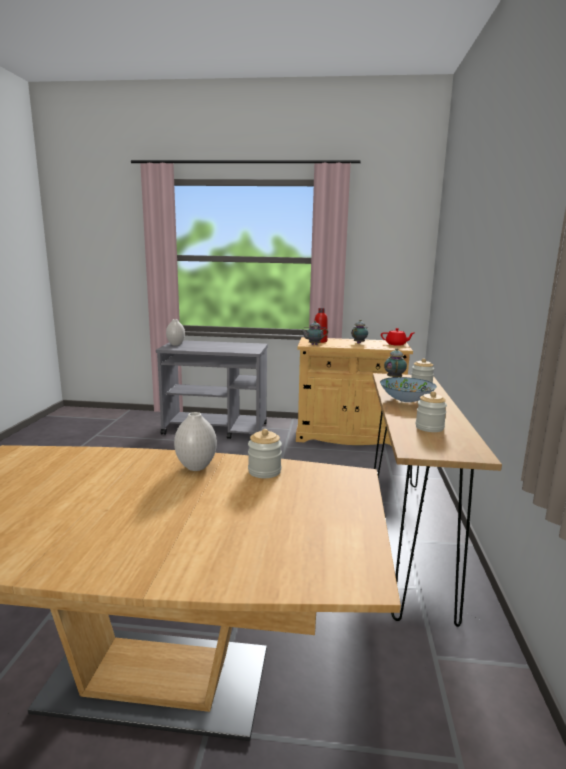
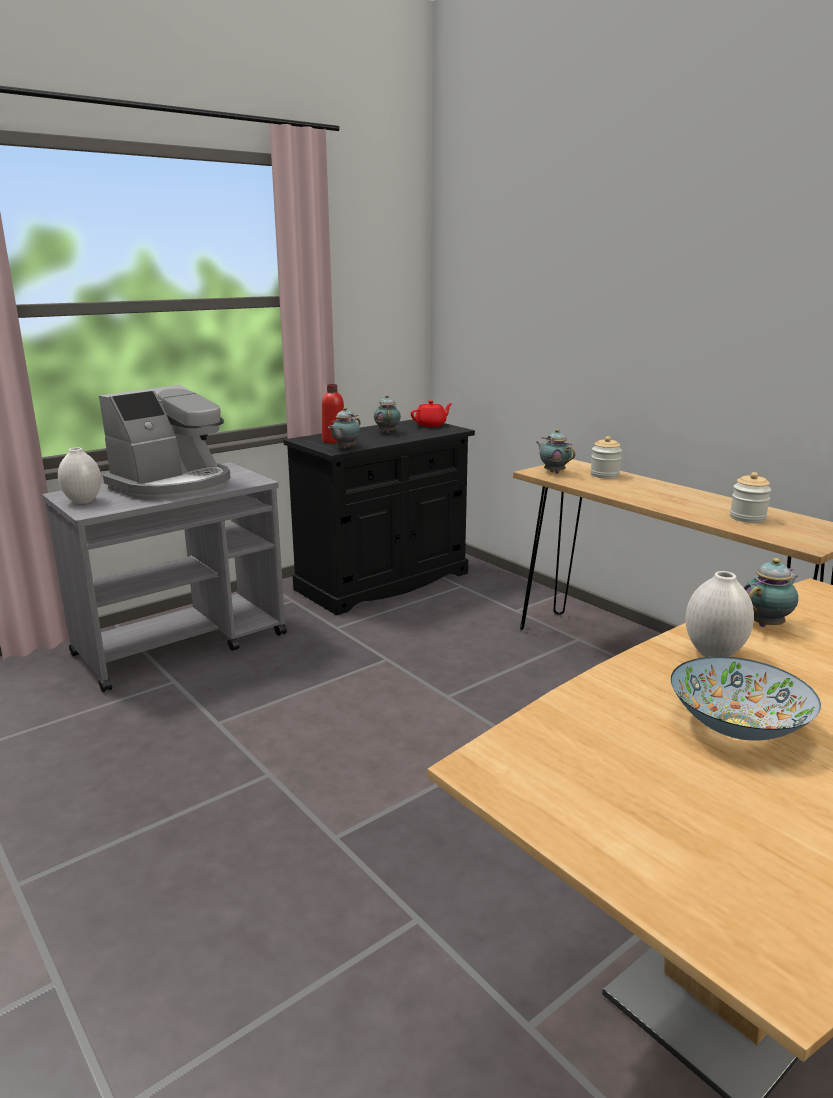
camera: 45 degrees left, 5 degrees up
jar [248,429,282,478] -> teapot [744,558,798,627]
beige cabinet [296,337,413,446] -> black cabinet [283,419,475,615]
bowl [380,377,437,402] -> bowl moved to [671,656,821,741]
none -> coffee machine [99,385,231,499]

